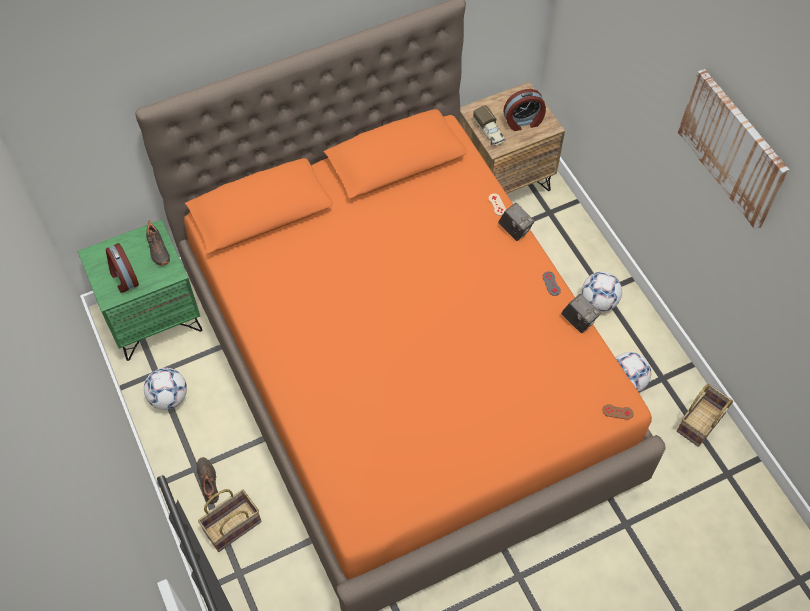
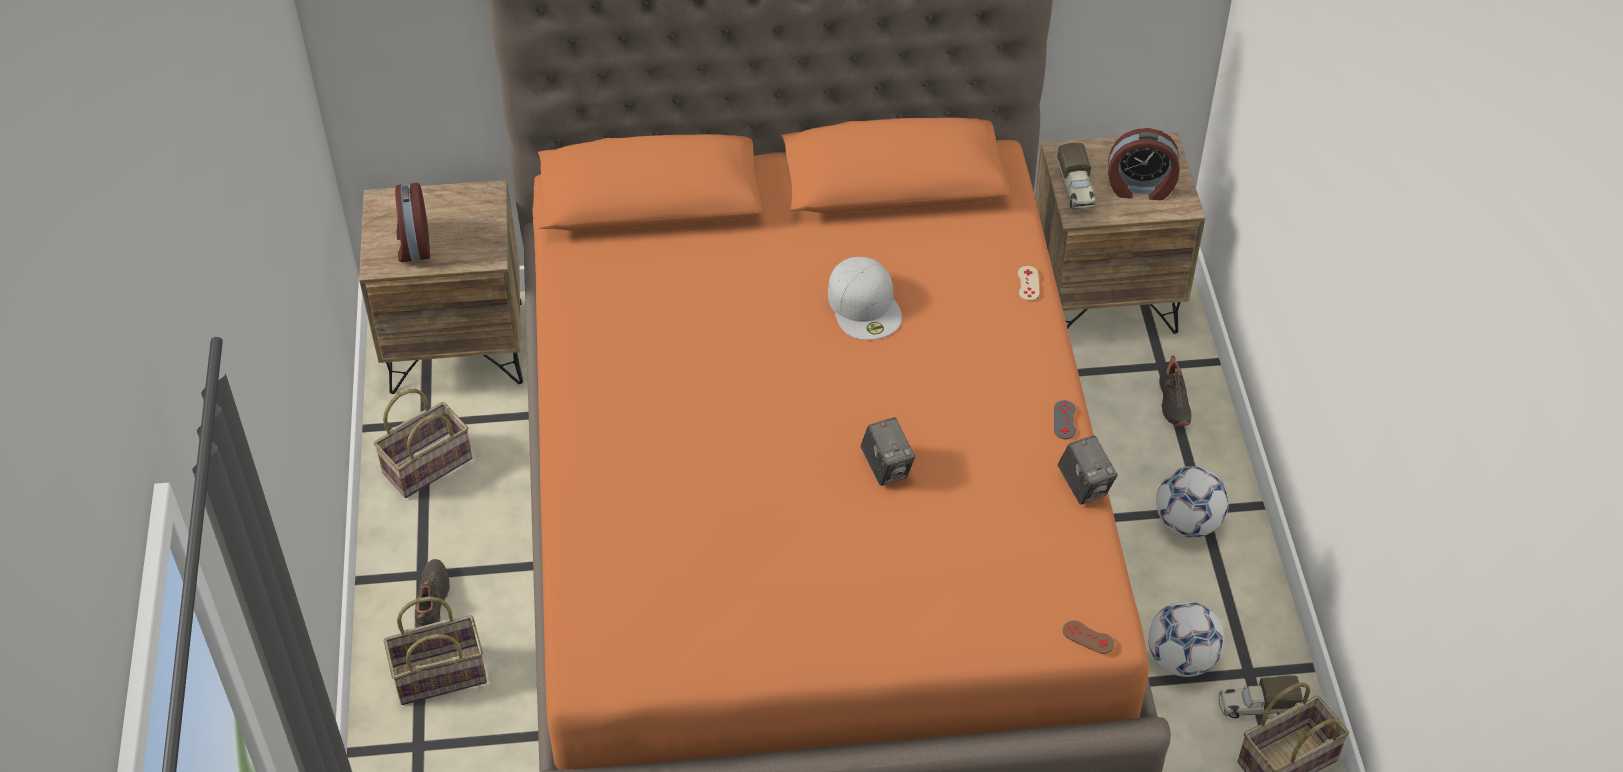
camera: 20 degrees right, 10 degrees down
green nightstand [77,219,203,361] -> brown nightstand [359,180,523,394]
football [144,368,187,410] -> basket [374,389,473,498]
black shoe [146,221,170,266] -> black shoe moved to [1159,356,1191,426]
camera [498,203,534,241] -> camera moved to [860,417,915,486]
picture [678,69,789,230] -> none
none -> white cap [828,257,902,340]
none -> toy truck [1218,675,1303,718]

